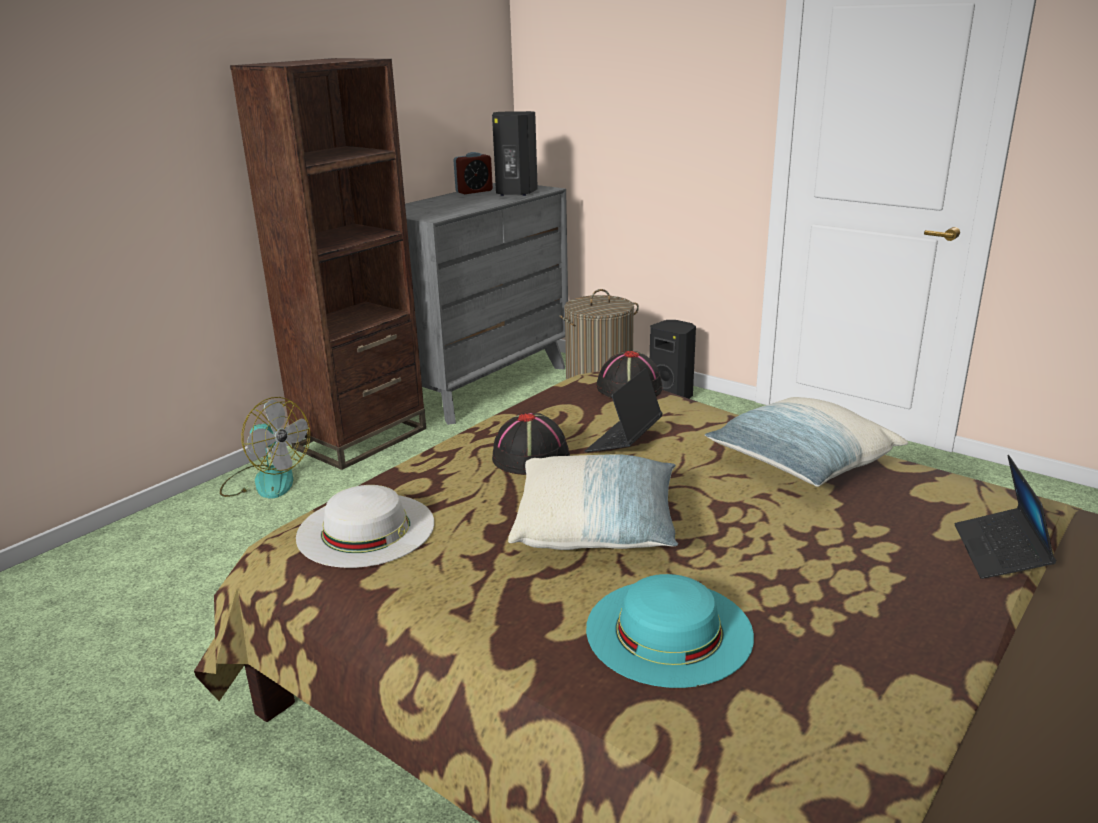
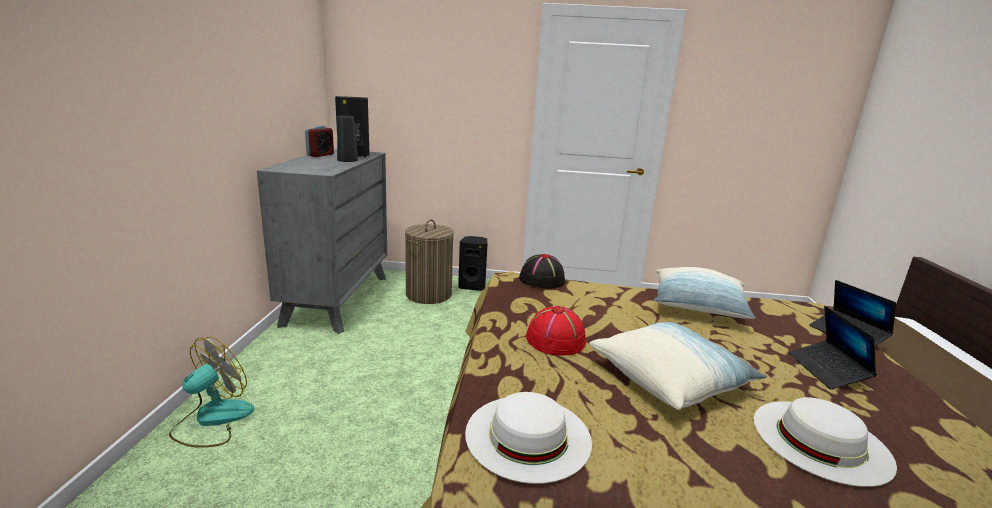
camera: 35 degrees left, 5 degrees down
fan [220,397,310,499] -> fan turned 60 degrees counterclockwise [169,337,254,448]
brown bookcase [230,58,426,470] -> none
black hat [492,413,570,475] -> red hat [526,305,586,355]
laptop [585,368,663,452] -> laptop moved to [788,306,877,389]
turquoise hat [586,574,754,688] -> white hat [754,397,897,487]
none -> black vase [337,116,358,162]

